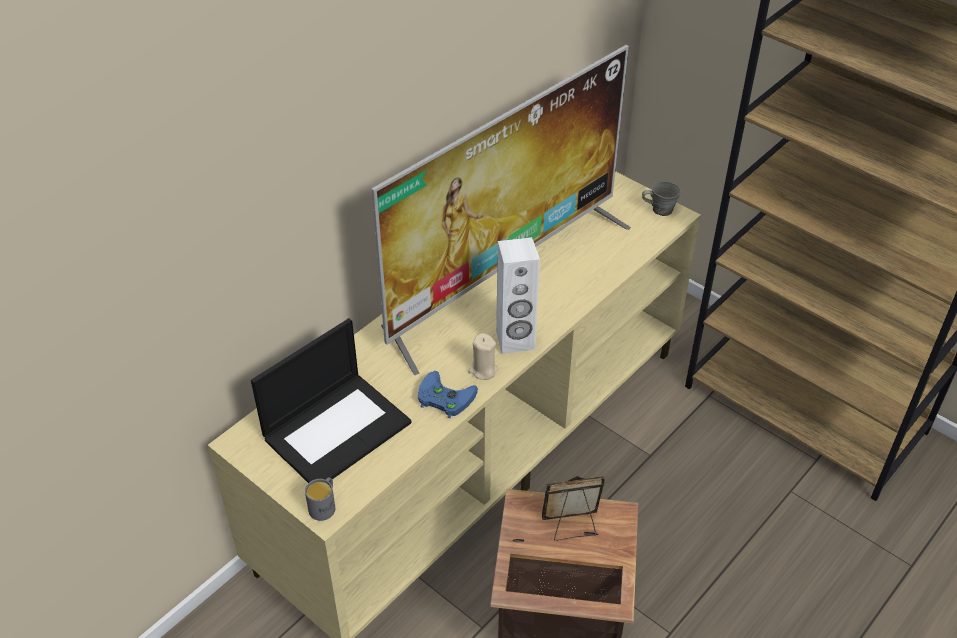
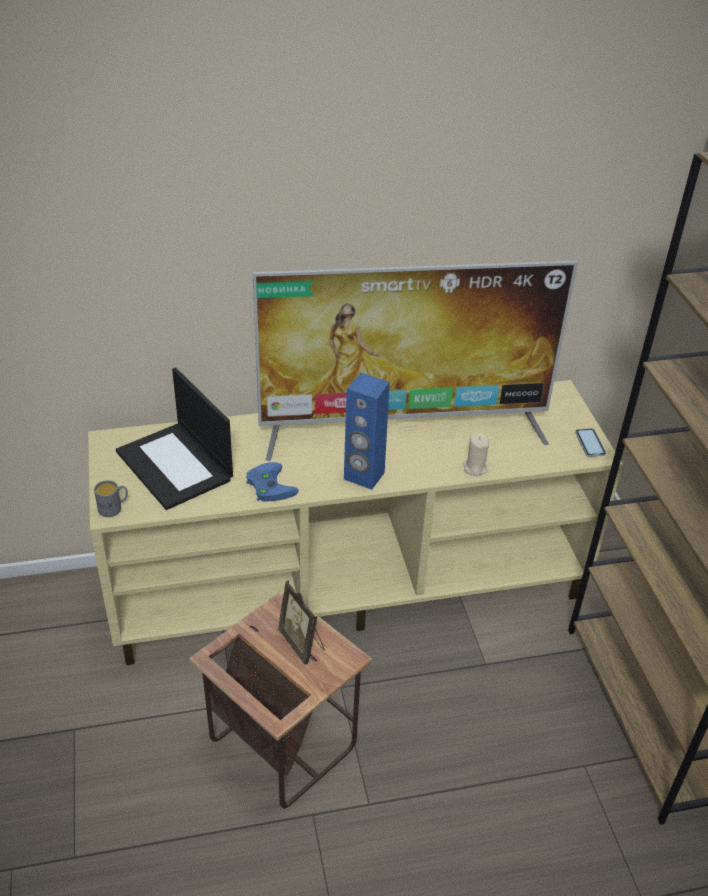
camera: 35 degrees right, 5 degrees down
laptop [251,318,412,483] -> laptop turned 60 degrees clockwise [116,368,233,510]
beige candle [468,333,498,380] -> beige candle moved to [462,433,489,476]
white speaker [496,237,540,354] -> blue speaker [344,373,390,490]
picture frame [542,476,605,541] -> picture frame turned 150 degrees counterclockwise [278,580,325,665]
grey mug [642,181,681,216] -> phone [575,428,606,457]

